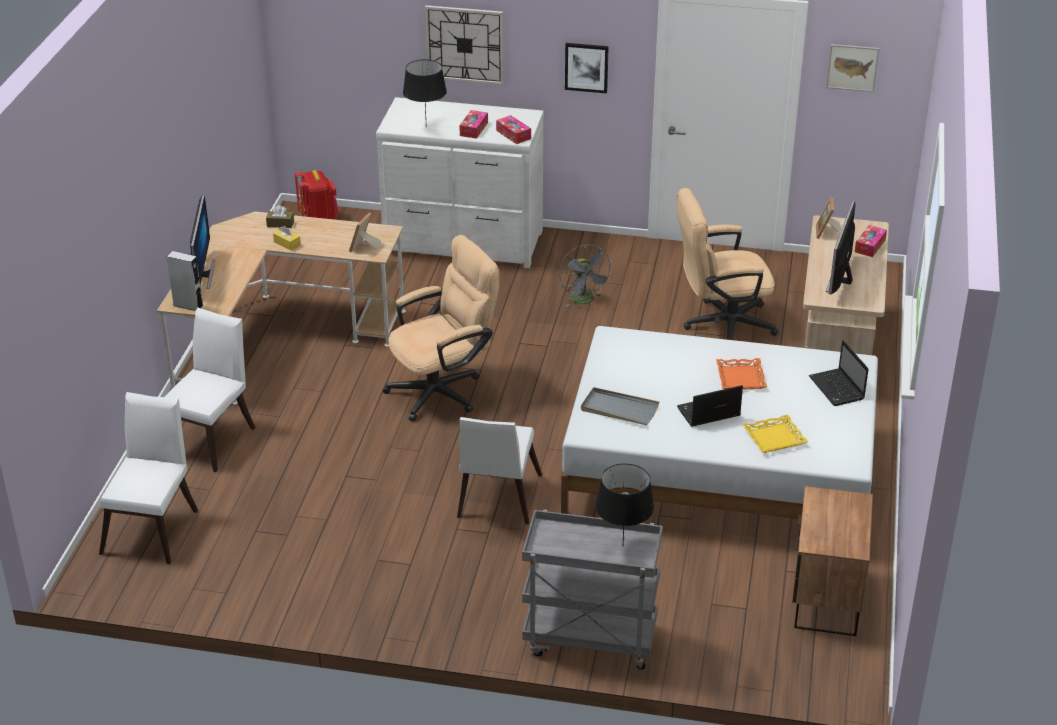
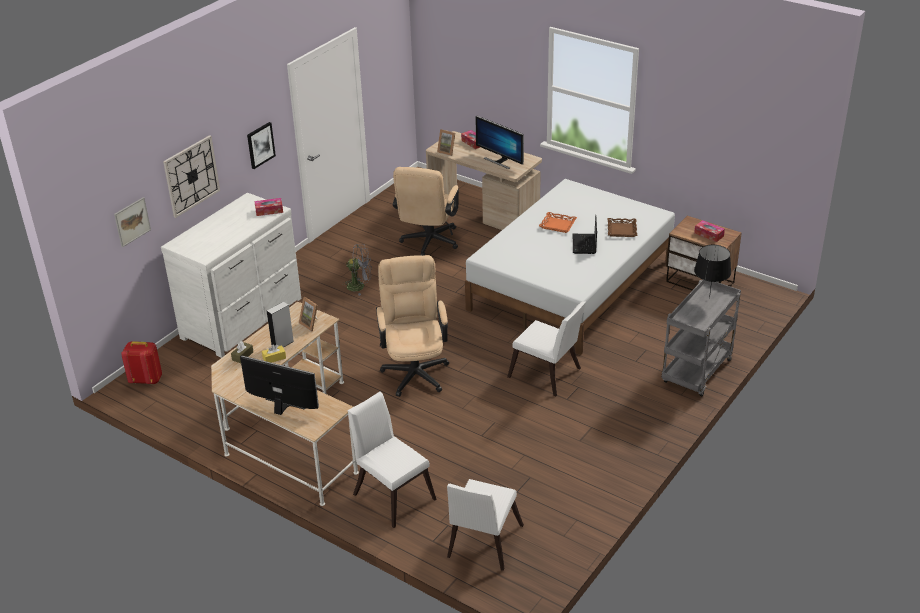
camera: 65 degrees left, 0 degrees up
white chair [99,392,198,564] -> white chair turned 105 degrees counterclockwise [447,479,524,571]
grey speaker [167,251,203,311] -> grey speaker moved to [267,302,294,348]
black table lamp [403,59,447,117] -> none
tissue box [459,110,488,139] -> tissue box moved to [694,220,725,242]
grey tray [581,387,659,425] -> none
yellow tray [743,415,809,453] -> brown tray [607,218,637,237]
laptop [809,340,869,406] -> none
picture [826,44,879,92] -> picture moved to [114,197,151,247]

